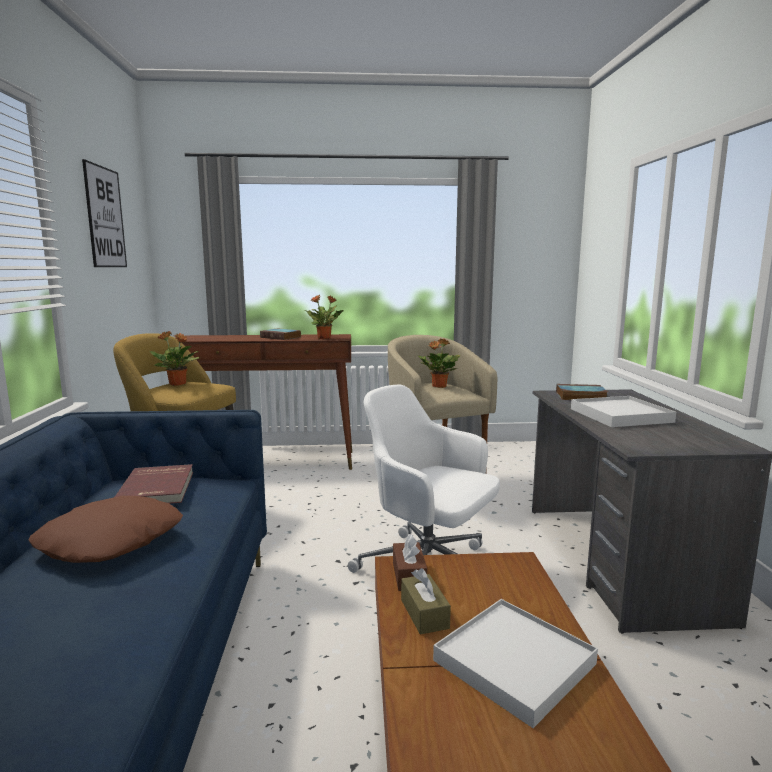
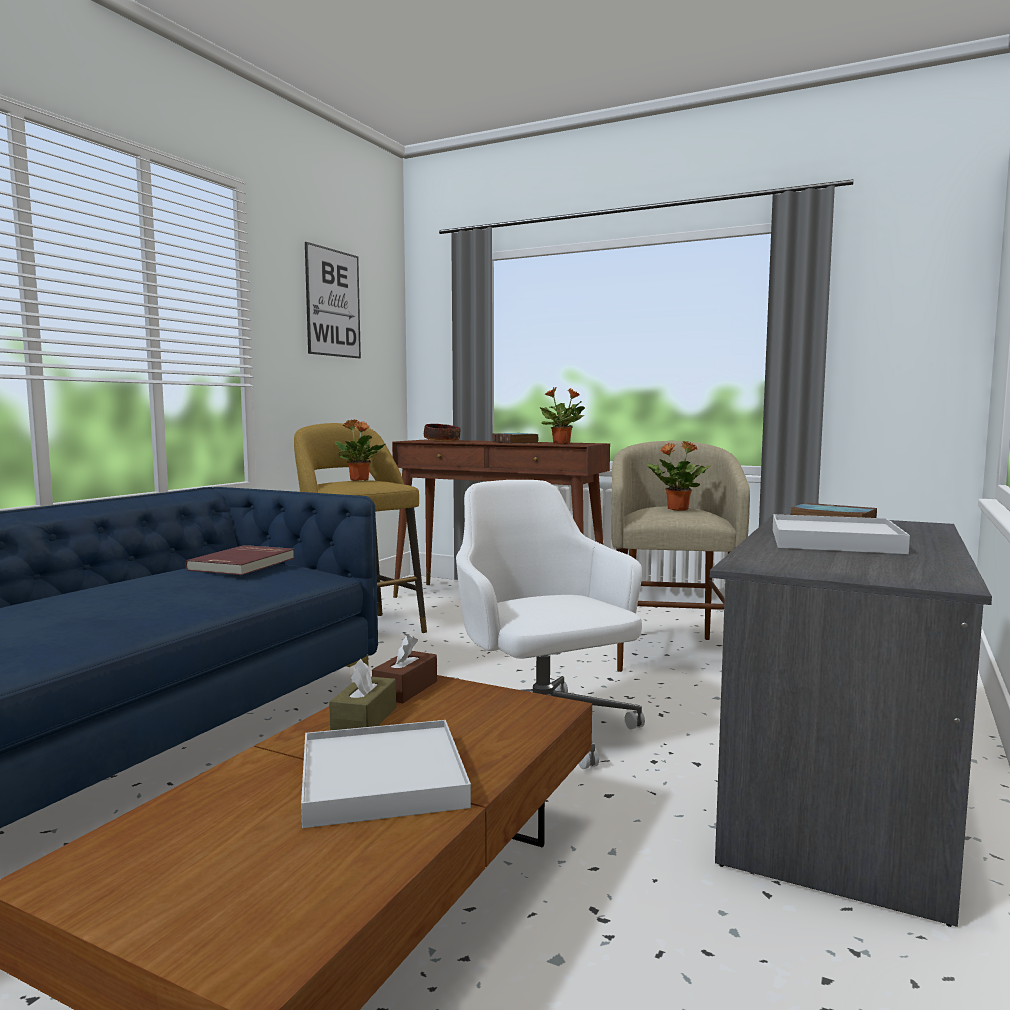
camera: 30 degrees right, 5 degrees down
brown pillow [29,496,183,563] -> none
none -> bowl [424,424,460,442]

